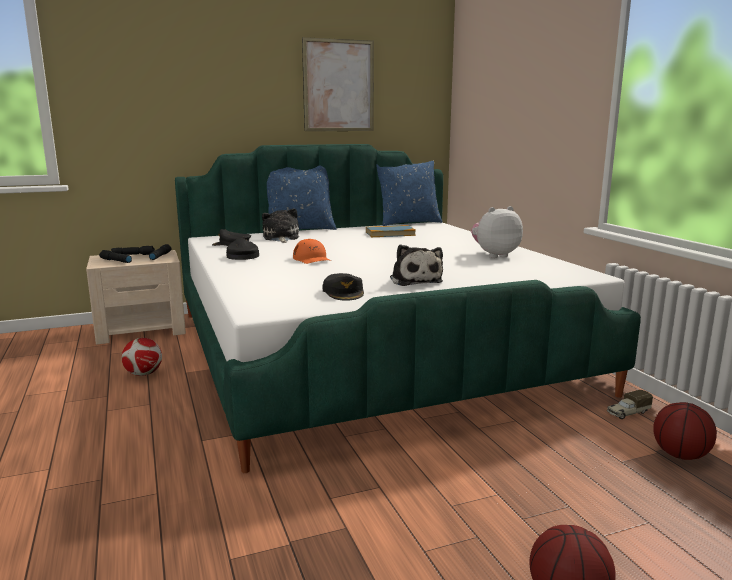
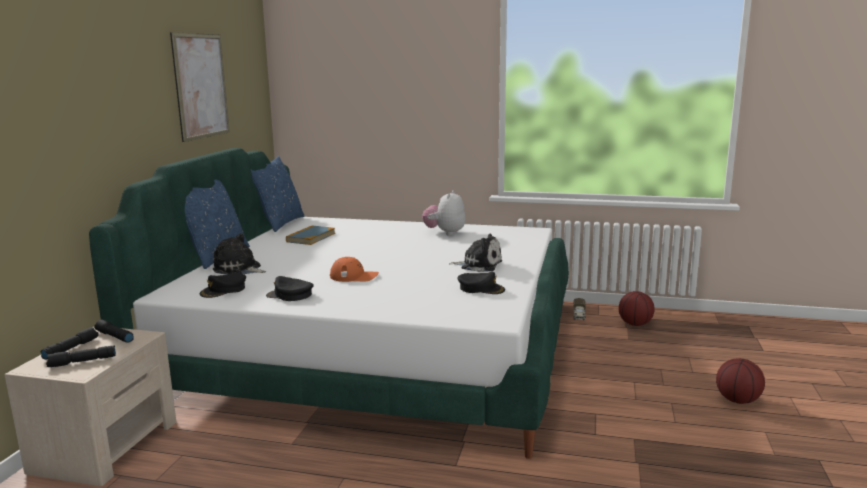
camera: 55 degrees left, 0 degrees up
football [122,338,162,376] -> none

